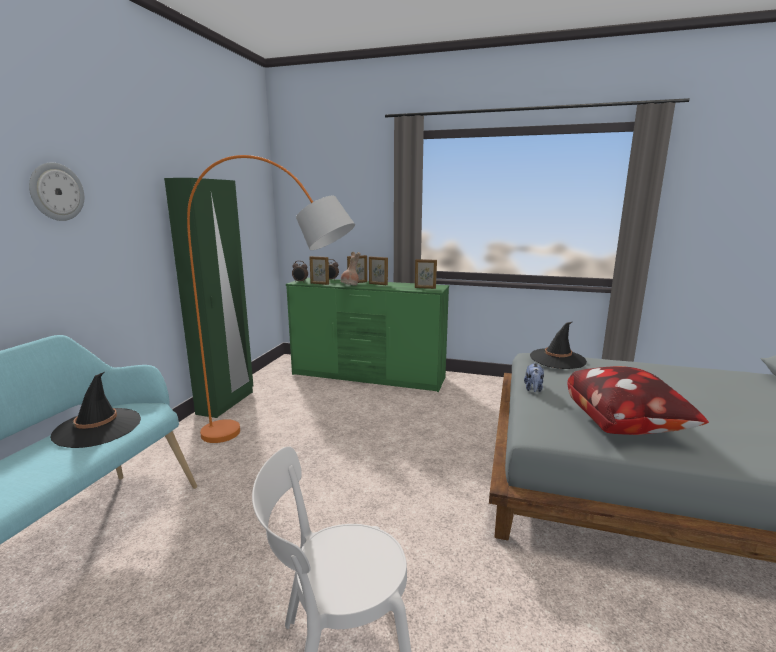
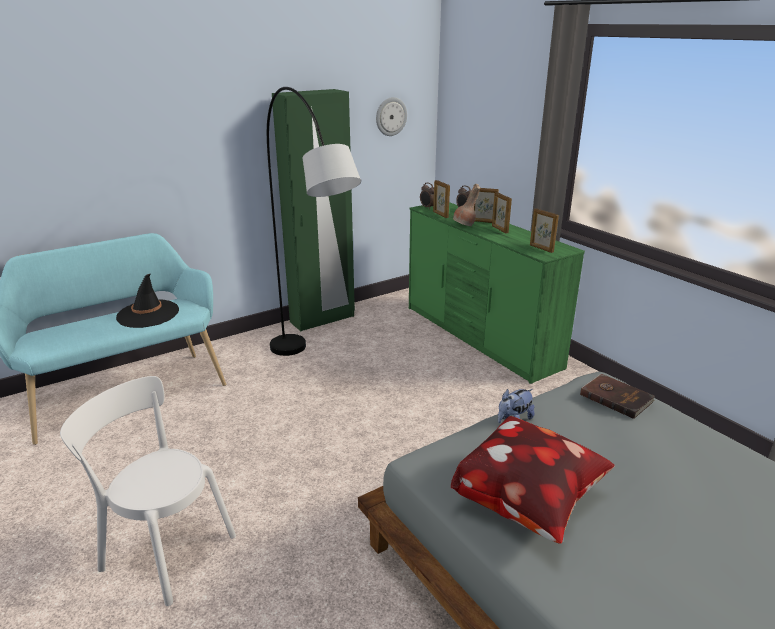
camera: 40 degrees right, 10 degrees up
wall clock [29,162,84,221] -> wall clock moved to [376,97,407,136]
orange floor lamp [187,155,355,443] -> grey floor lamp [267,87,361,356]
black hat [530,322,587,369] -> brown book [580,374,655,419]

